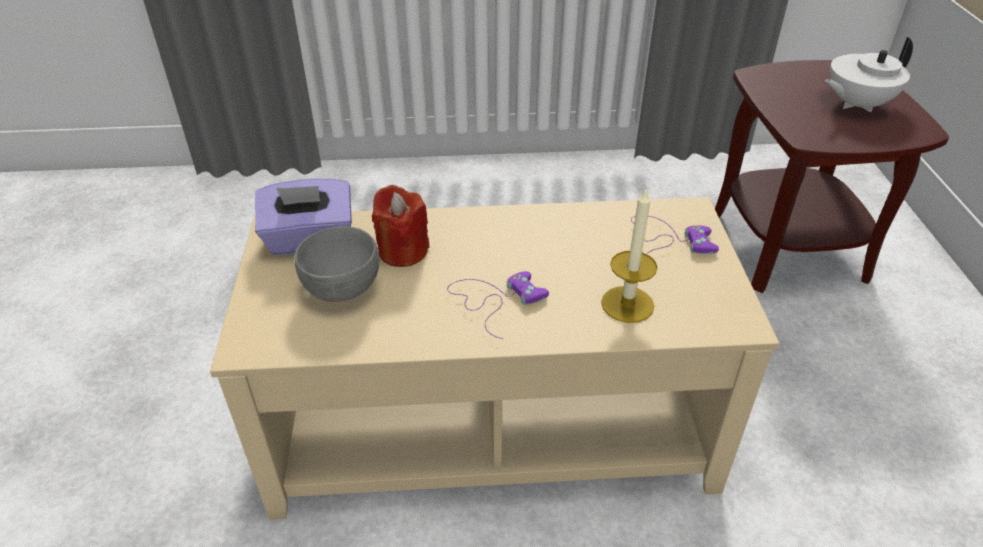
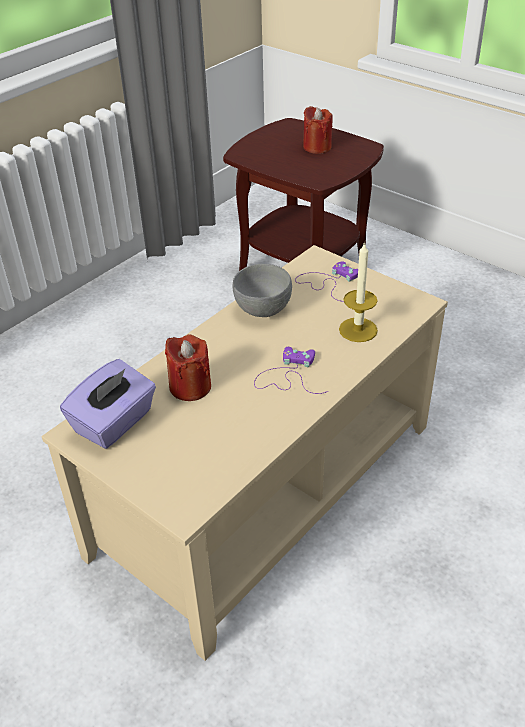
camera: 45 degrees left, 0 degrees up
grey bowl [294,226,379,302] -> grey bowl moved to [233,264,292,317]
white teapot [825,37,913,112] -> red candle [303,106,333,154]

